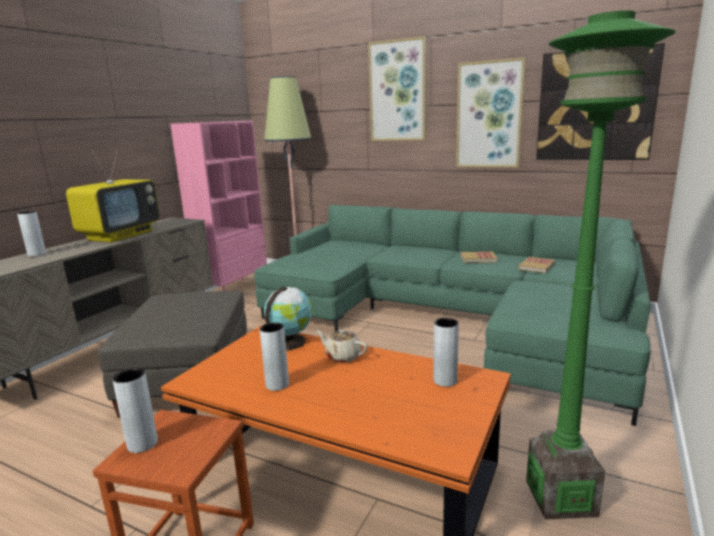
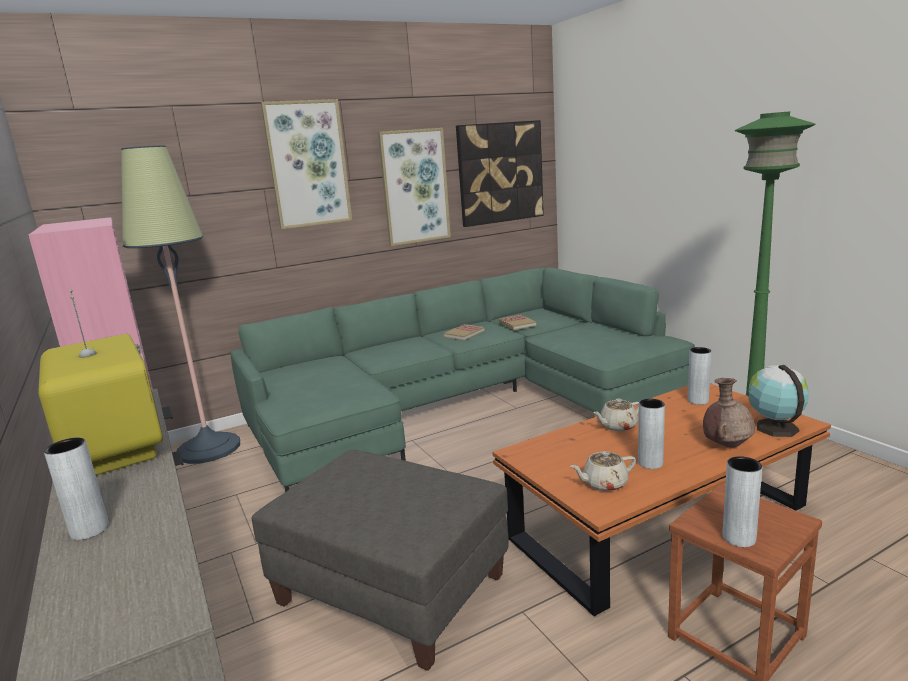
camera: 55 degrees left, 0 degrees up
globe [264,286,313,351] -> globe moved to [749,365,809,437]
none -> beige teapot [570,451,636,491]
none -> brown vase [703,378,755,447]

